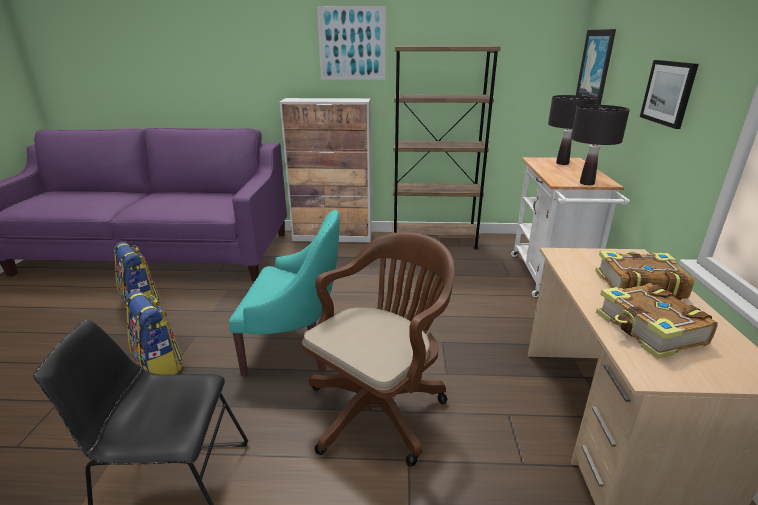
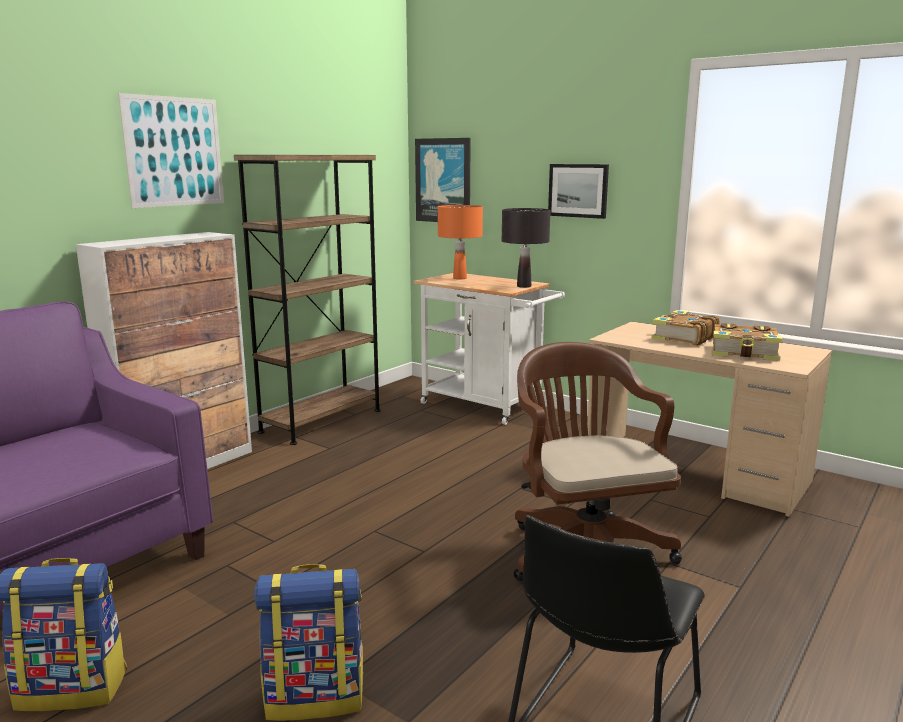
camera: 55 degrees left, 10 degrees down
turquoise armchair [229,210,340,376] -> none
black table lamp [548,95,597,165] -> orange table lamp [438,205,483,279]

